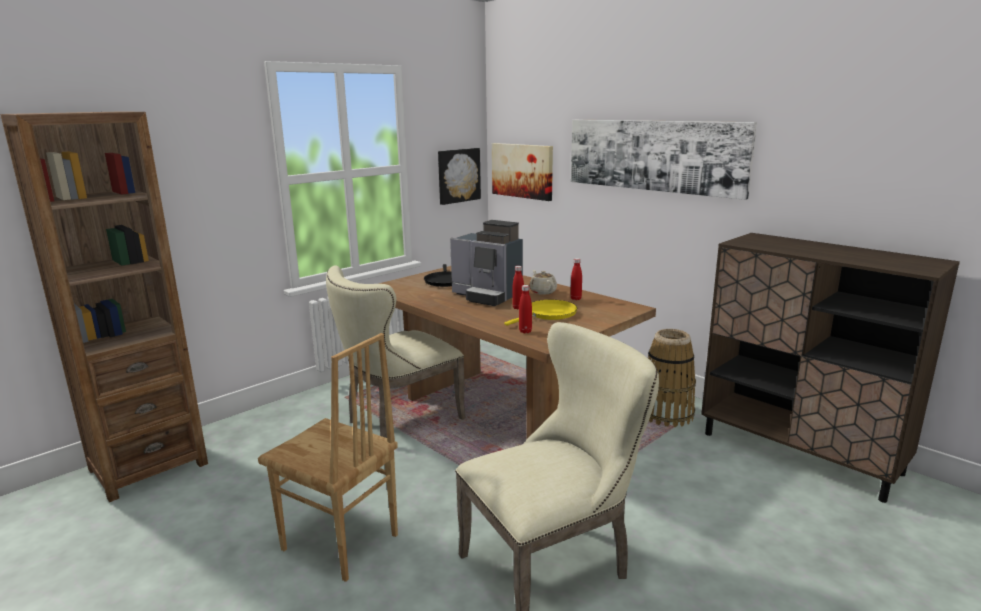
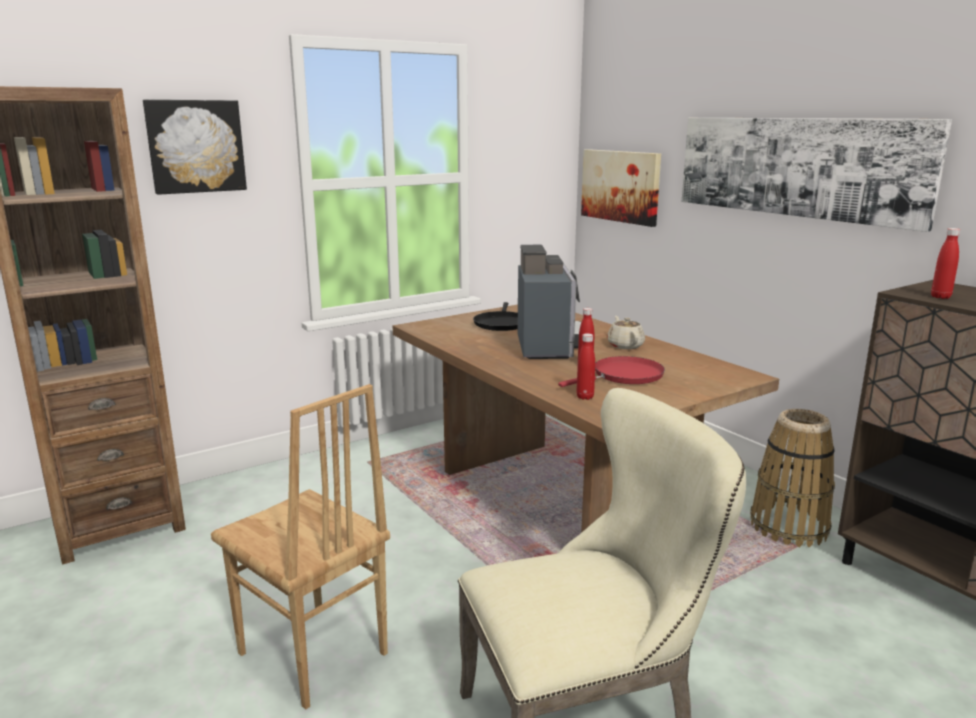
camera: 10 degrees right, 0 degrees up
beige chair [326,265,466,438] -> none
picture [438,148,481,205] -> picture moved to [143,100,247,195]
coffee machine [450,220,523,306] -> coffee machine turned 135 degrees counterclockwise [517,245,581,359]
yellow frying pan [504,300,577,326] -> red frying pan [558,356,665,387]
red bottle [571,258,582,300] -> red bottle moved to [931,228,960,299]

